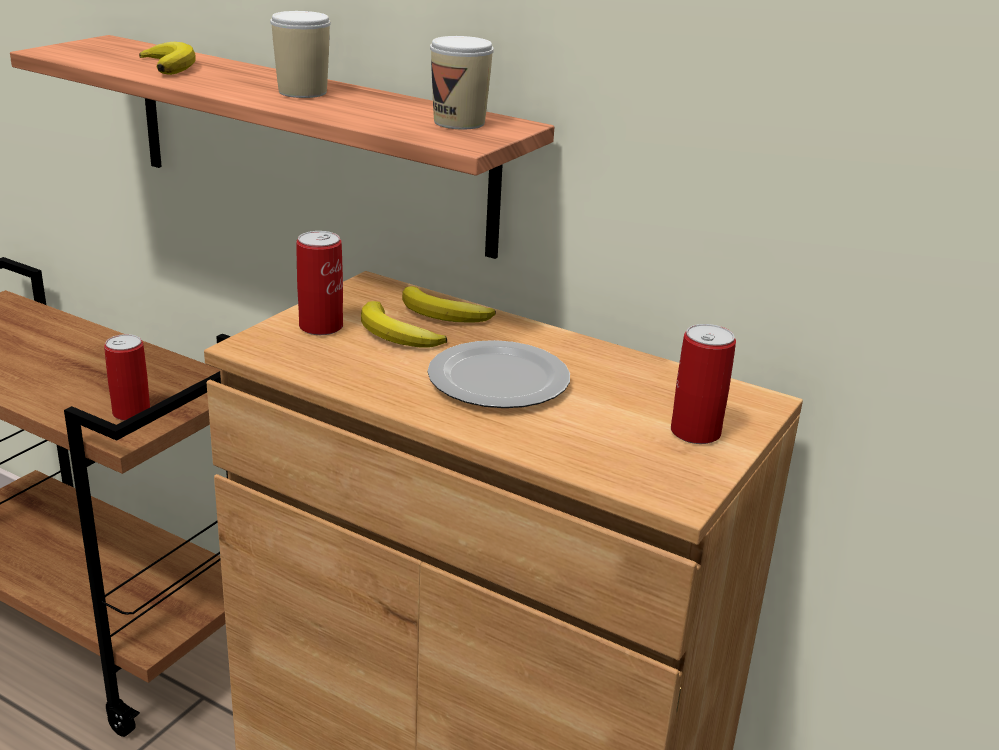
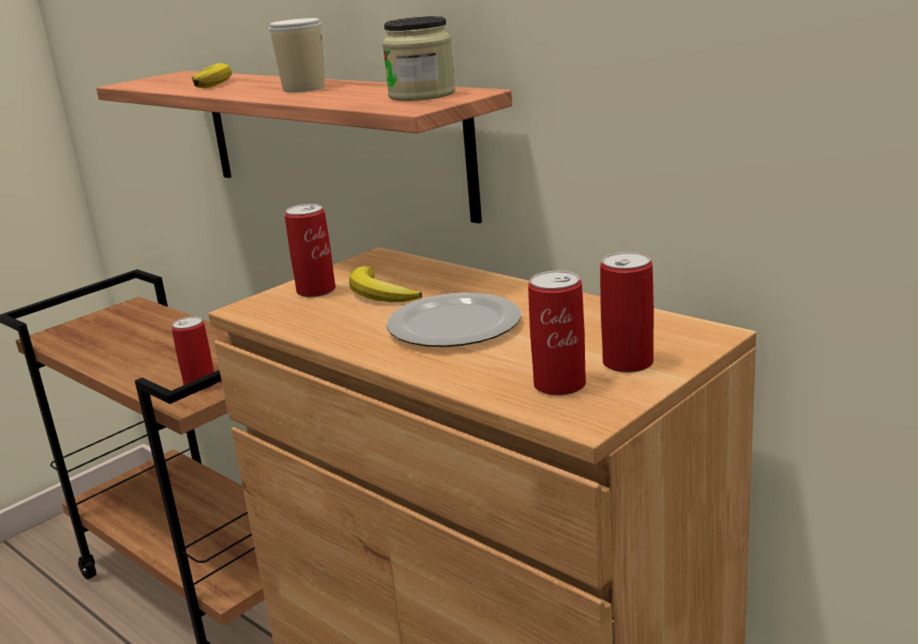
camera: 15 degrees right, 5 degrees down
banana [402,286,496,323] -> none
cup [430,36,494,130] -> jar [382,16,455,101]
none -> can [528,271,586,396]

